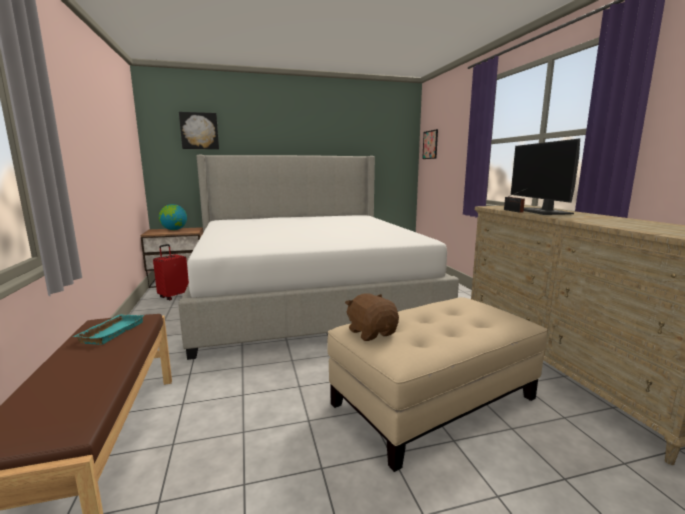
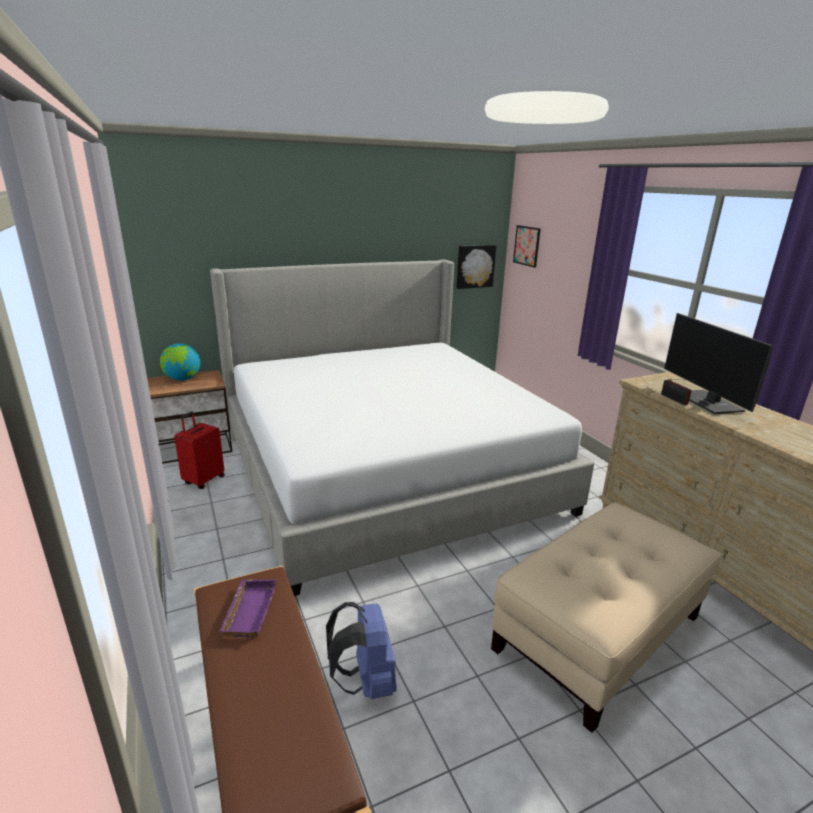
camera: 10 degrees left, 10 degrees up
turquoise tray [74,314,145,345] -> purple tray [219,580,277,637]
picture [179,112,219,149] -> picture moved to [456,245,496,289]
brown plush toy [345,293,399,341] -> none
none -> blue backpack [326,602,397,699]

